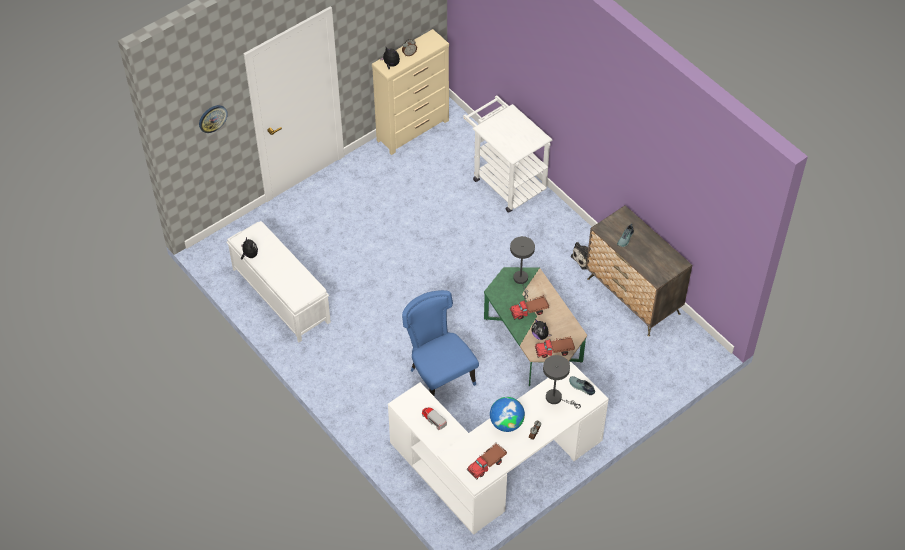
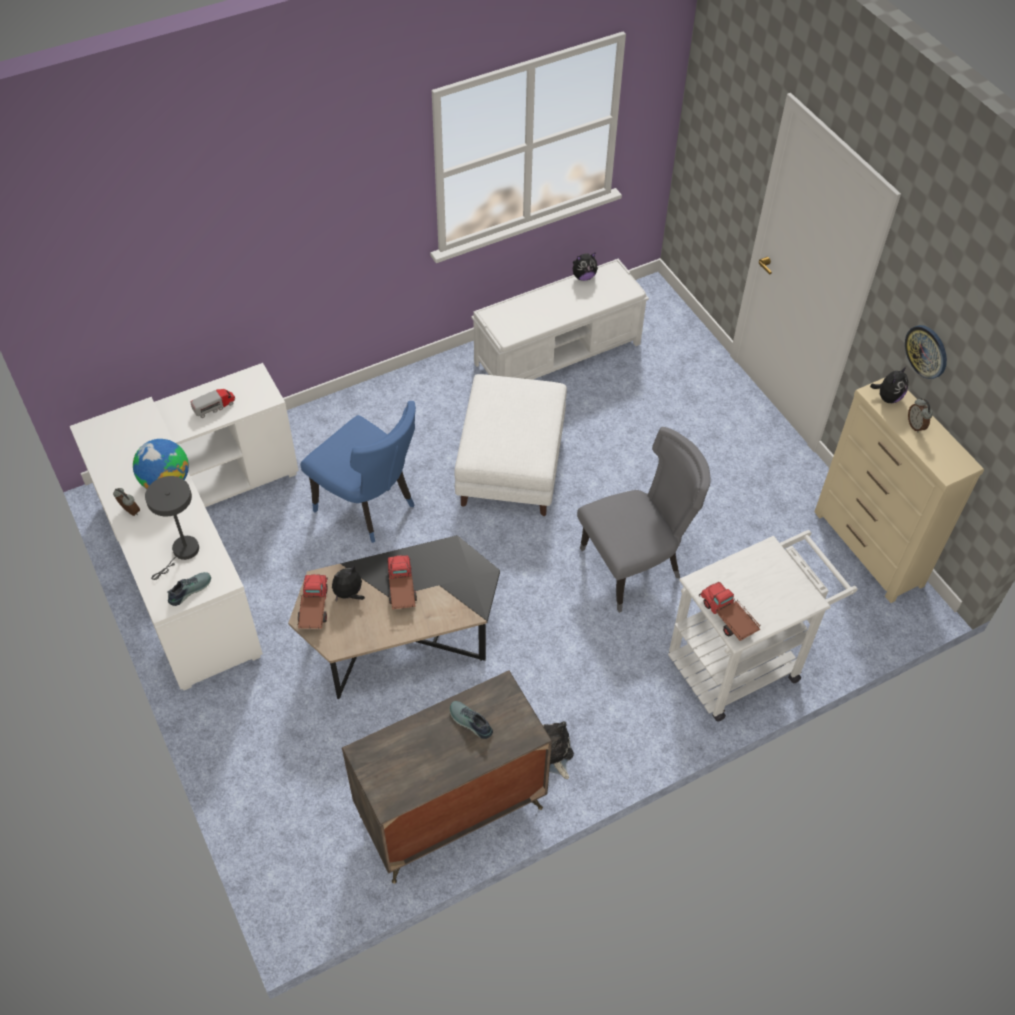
camera: 100 degrees right, 0 degrees up
wall clock [199,105,228,133] -> wall clock moved to [905,325,947,379]
blue chair [402,290,479,396] -> blue chair turned 60 degrees clockwise [300,401,416,543]
toy truck [467,443,507,479] -> toy truck moved to [699,582,760,641]
green coffee table [484,267,587,386] -> black coffee table [288,535,500,699]
grey table lamp [510,236,535,299] -> none
none -> white ottoman [455,374,567,516]
none -> grey chair [577,427,711,613]

